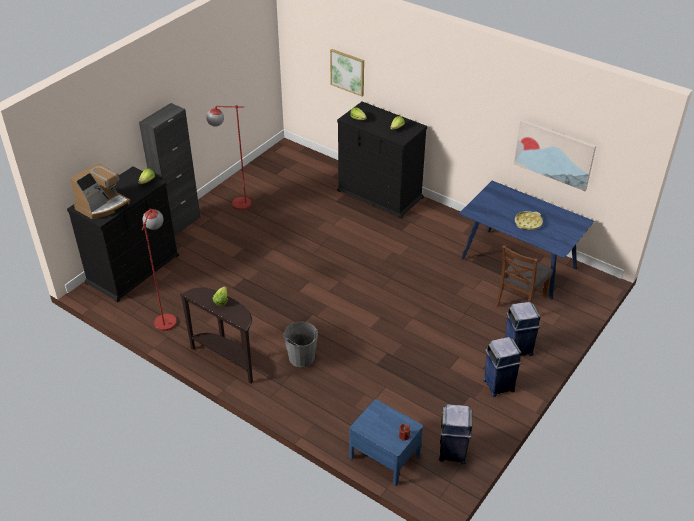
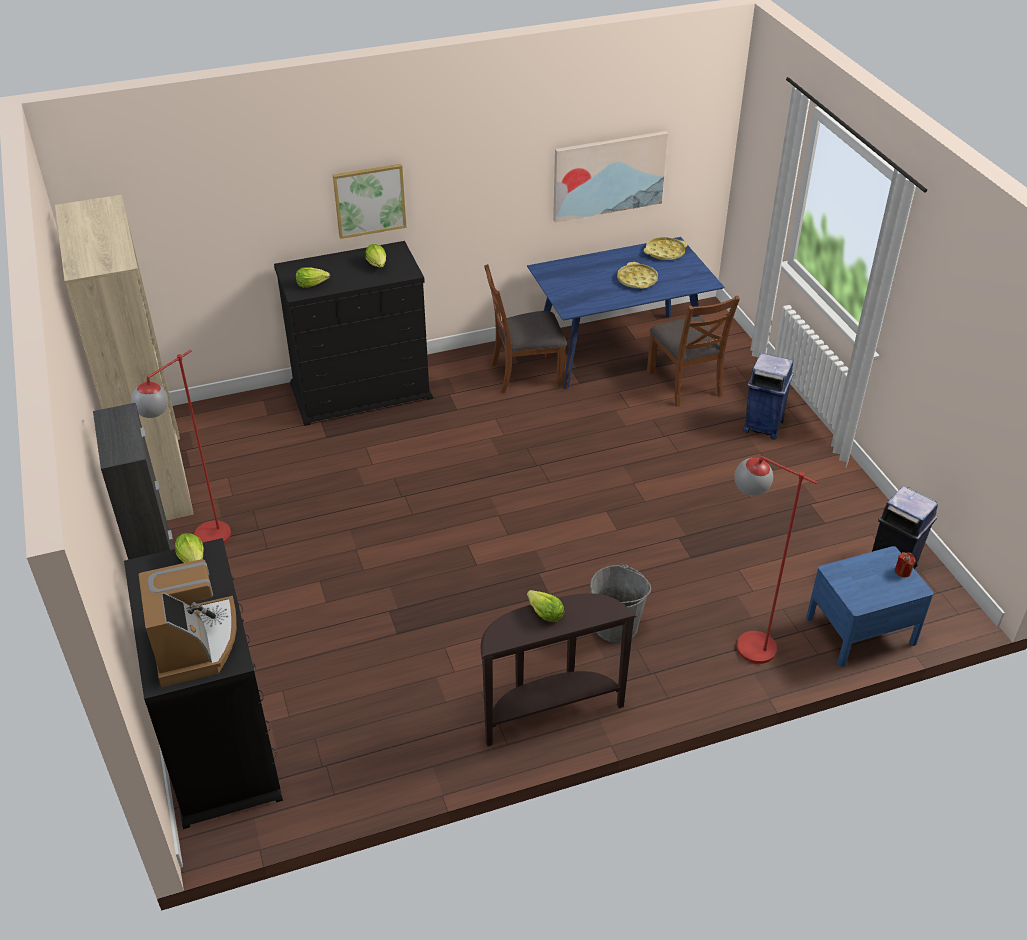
camera: 55 degrees left, 0 degrees up
red floor lamp [142,209,177,331] -> red floor lamp moved to [734,456,817,664]
picture [330,49,364,96] -> picture moved to [333,164,406,239]
blue trash can [483,337,522,397] -> none
none -> beige bookcase [55,195,194,520]
none -> brown chair [484,264,567,394]
none -> yellow tray [644,237,688,260]

